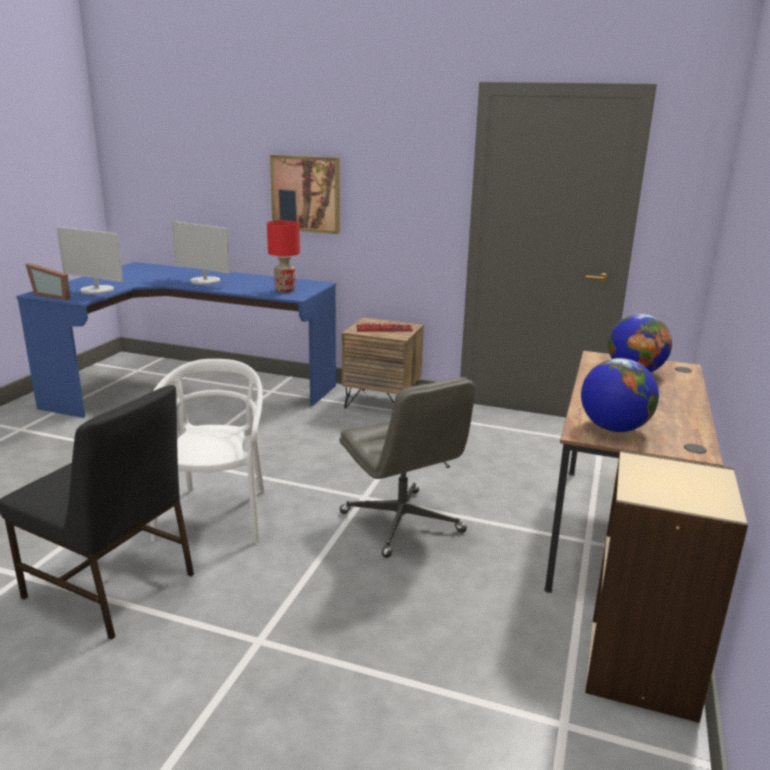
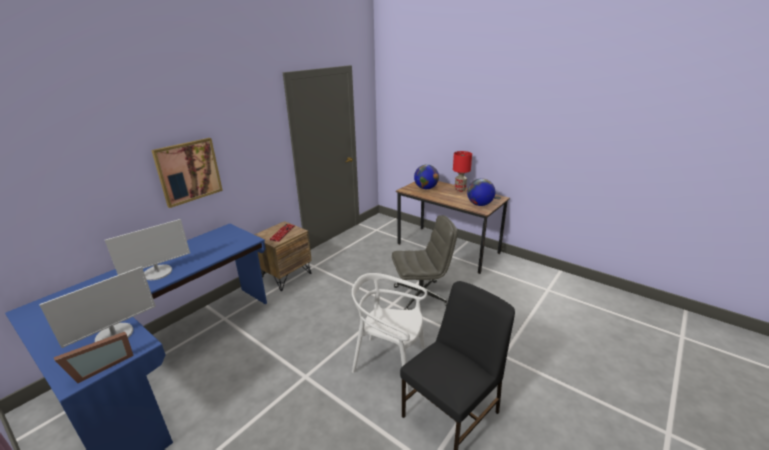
camera: 70 degrees left, 5 degrees up
red table lamp [267,220,300,292] -> red table lamp moved to [453,151,472,192]
beige bookcase [585,450,748,723] -> none

